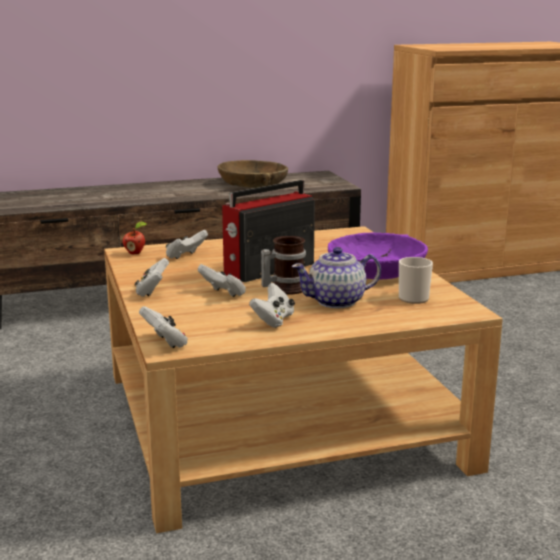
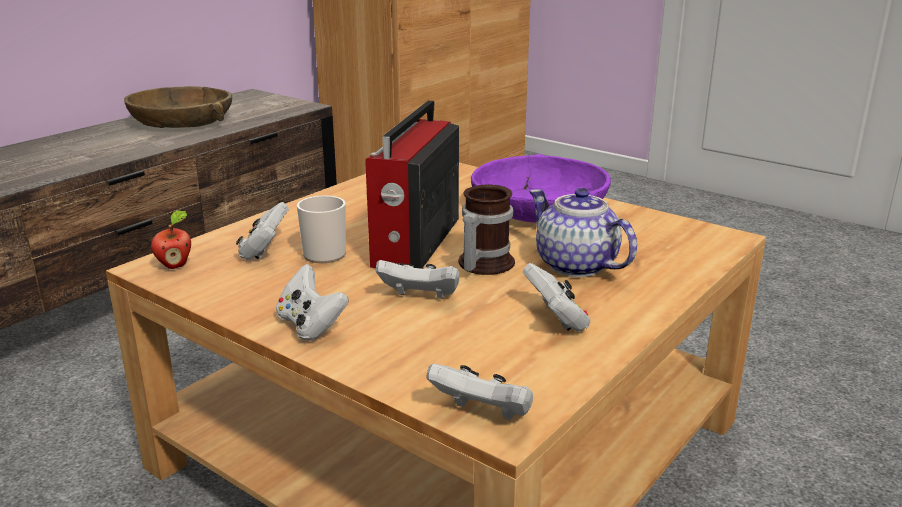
camera: 35 degrees left, 5 degrees up
teapot [292,247,381,309] -> teapot turned 105 degrees clockwise [529,188,637,277]
mug [399,257,433,304] -> mug moved to [297,195,346,263]

